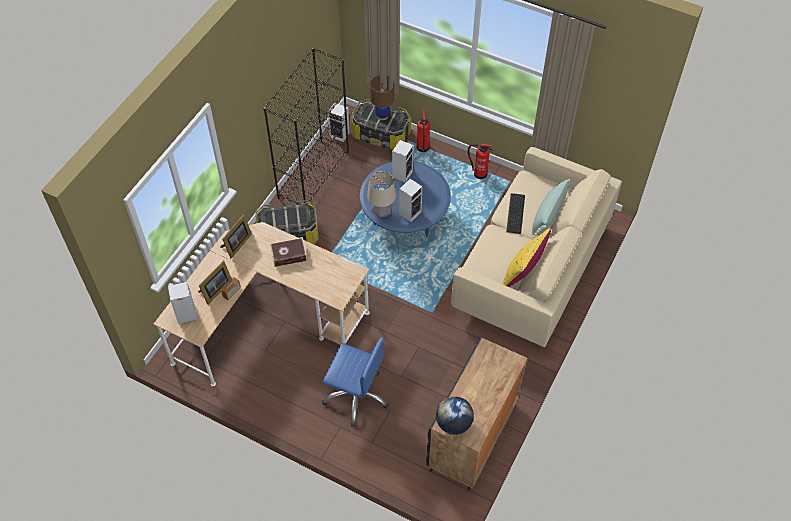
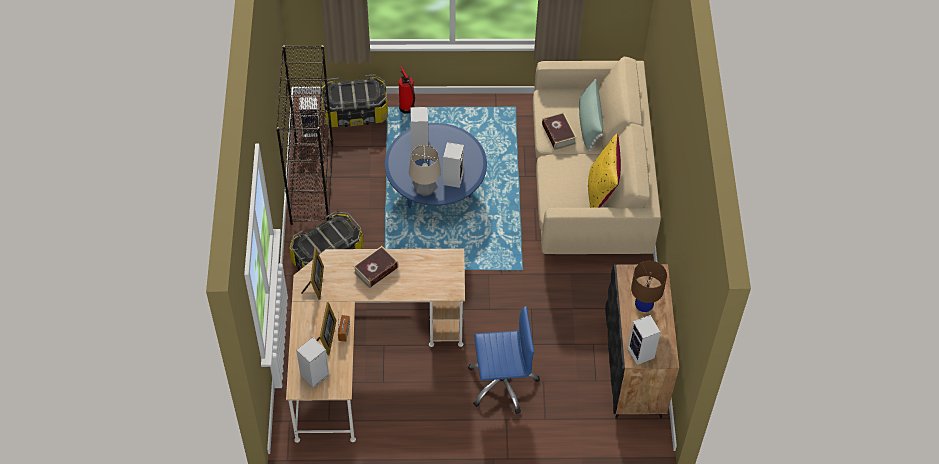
camera: 30 degrees left, 0 degrees up
brown table lamp [370,75,395,120] -> brown table lamp moved to [631,261,667,314]
globe [436,396,474,435] -> speaker [627,315,661,365]
fire extinguisher [468,144,493,179] -> none
keyboard [506,193,525,234] -> book [542,112,577,150]

